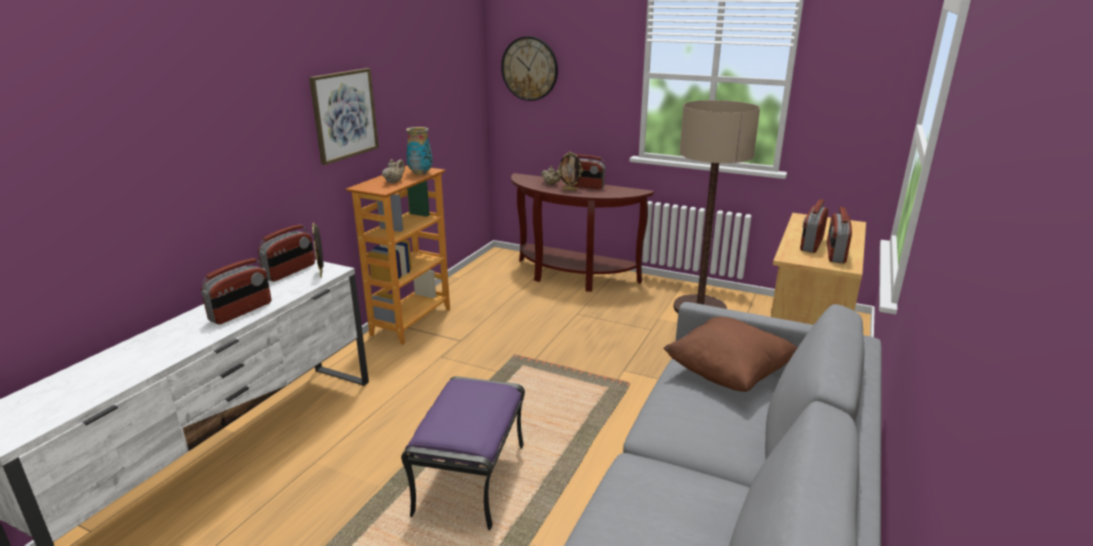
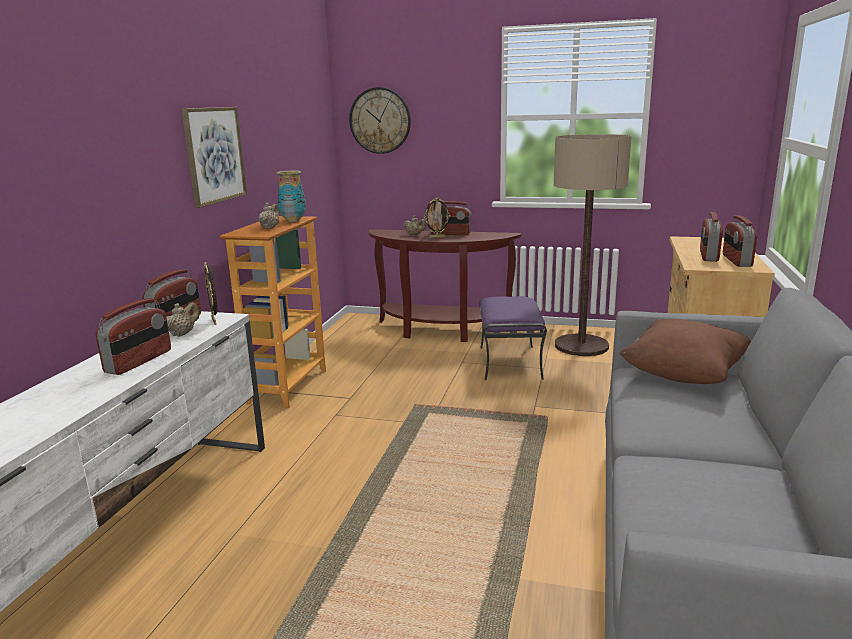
camera: 10 degrees left, 5 degrees down
purple ottoman [401,376,525,530] -> purple ottoman moved to [479,296,547,380]
none -> beige teapot [166,302,200,337]

